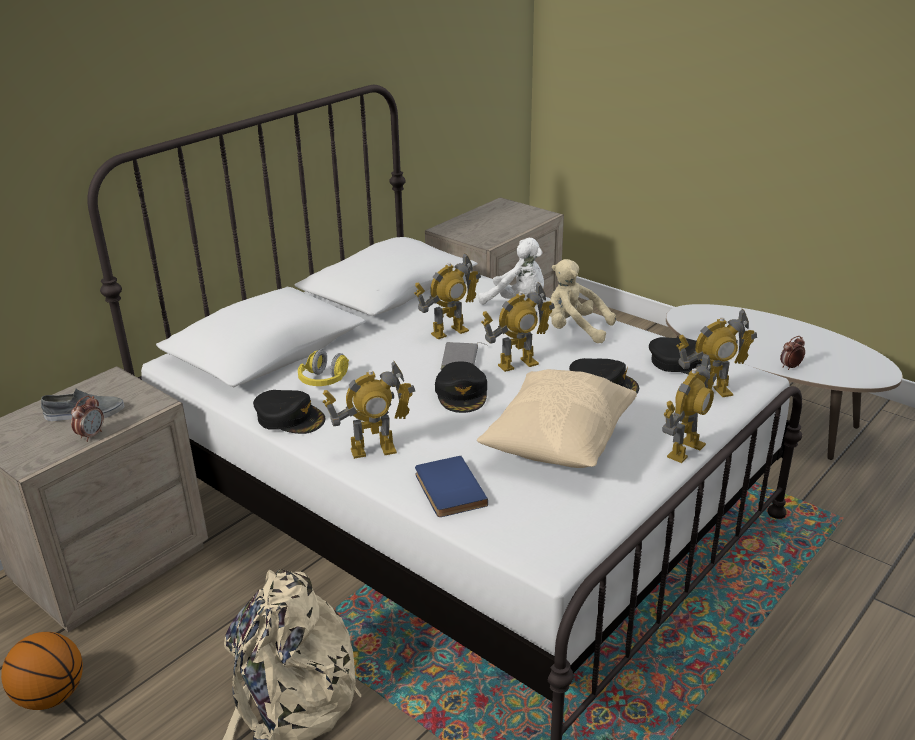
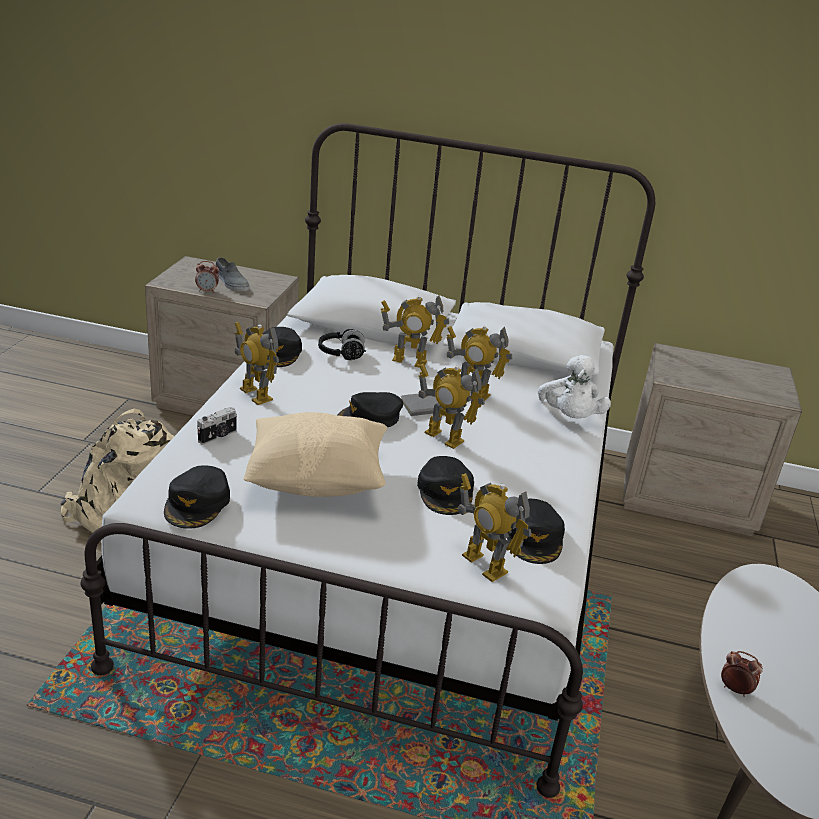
camera: 60 degrees right, 0 degrees up
basketball [1,632,83,710] -> none
yellow headphones [298,349,349,386] -> black headphones [318,329,366,360]
blue book [415,456,488,517] -> camera [197,407,237,445]
beige plush toy [549,259,616,343] -> none
toy robot [662,354,717,463] -> toy robot moved to [381,295,449,368]
none -> black cap [164,465,230,529]

